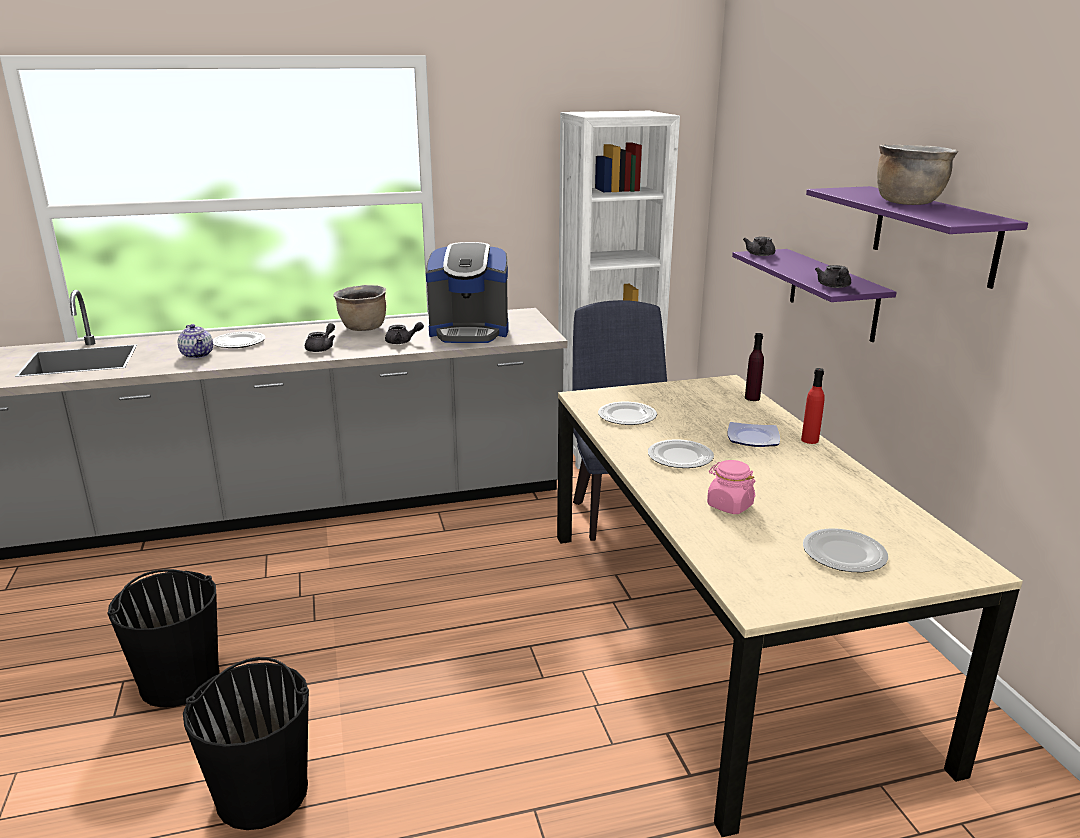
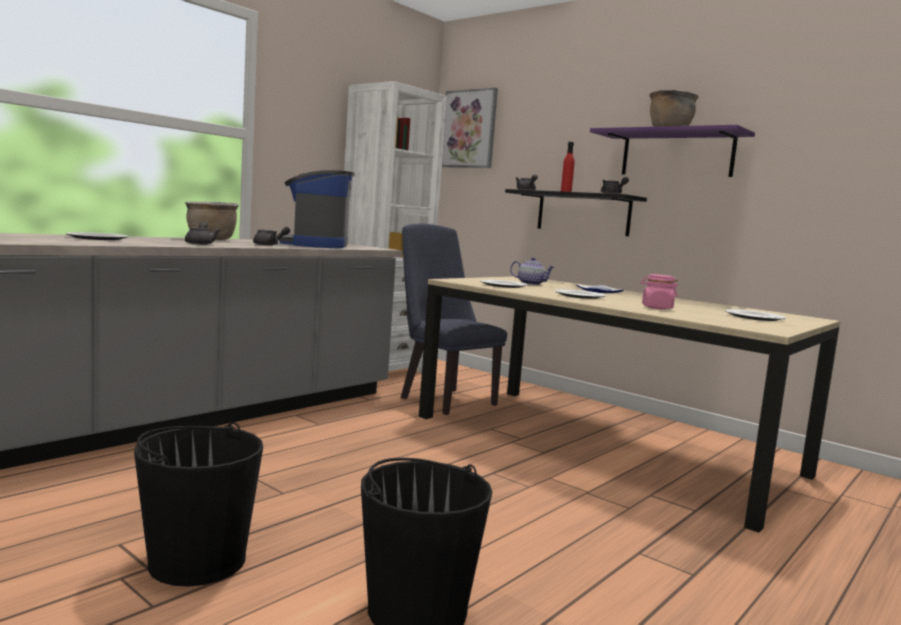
camera: 35 degrees left, 15 degrees down
teapot [178,324,213,359] -> teapot moved to [510,257,555,285]
coffee machine [426,242,508,343] -> coffee machine turned 120 degrees clockwise [278,170,355,248]
purple shelf [732,249,897,342] -> black shelf [505,189,647,236]
purple bottle [745,333,764,401] -> none
red bottle [801,368,825,444] -> red bottle moved to [561,142,574,192]
none -> picture [442,88,498,168]

